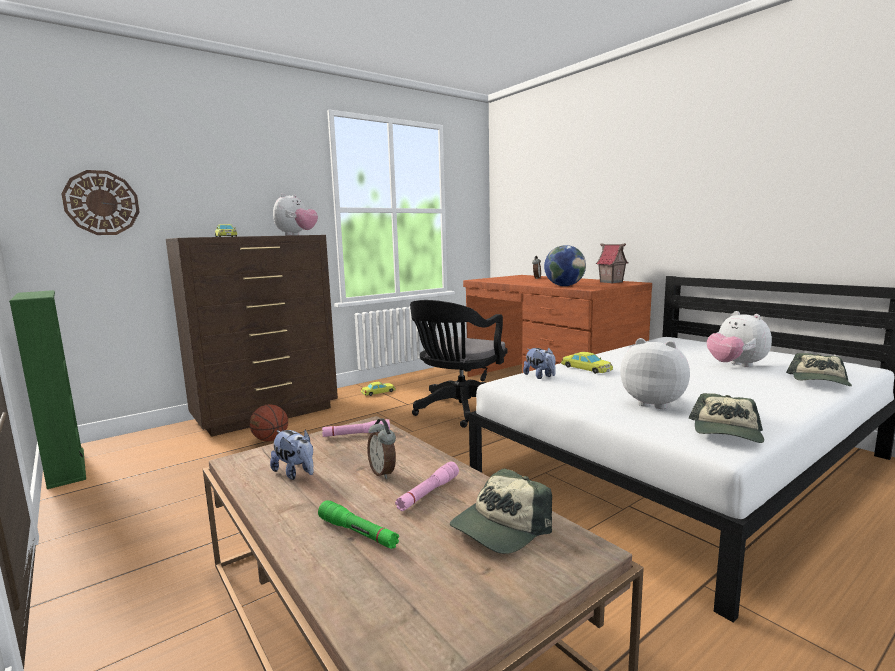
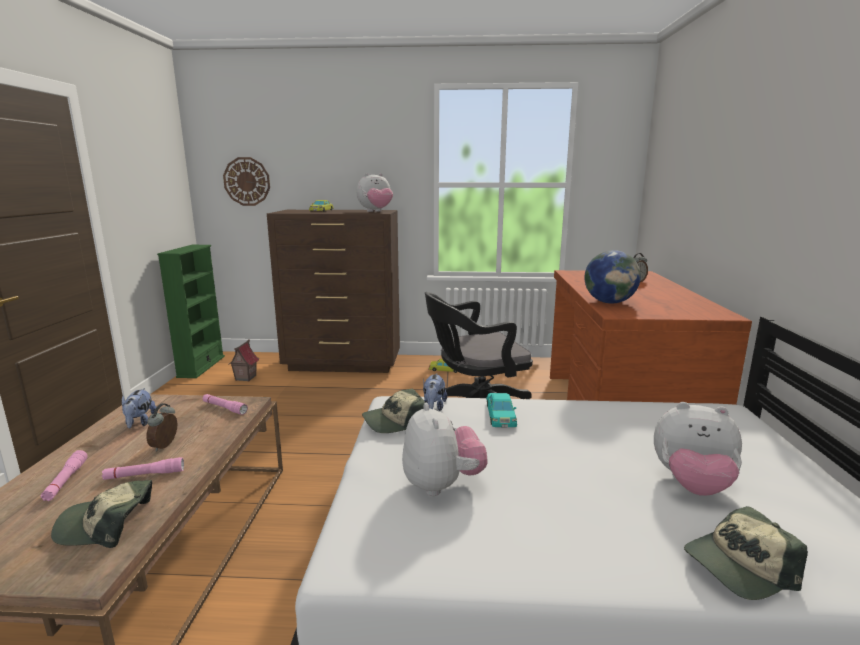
camera: 40 degrees right, 5 degrees up
basketball [250,404,288,442] -> none
green flashlight [318,500,399,549] -> pink flashlight [41,450,88,501]
yellow toy car [561,352,613,374] -> turquoise toy car [486,393,517,428]
toy house [596,243,628,283] -> toy house moved to [228,339,259,382]
cap [689,393,764,443] -> cap moved to [362,388,425,433]
plush toy [707,311,772,367] -> plush toy turned 90 degrees counterclockwise [654,402,742,496]

